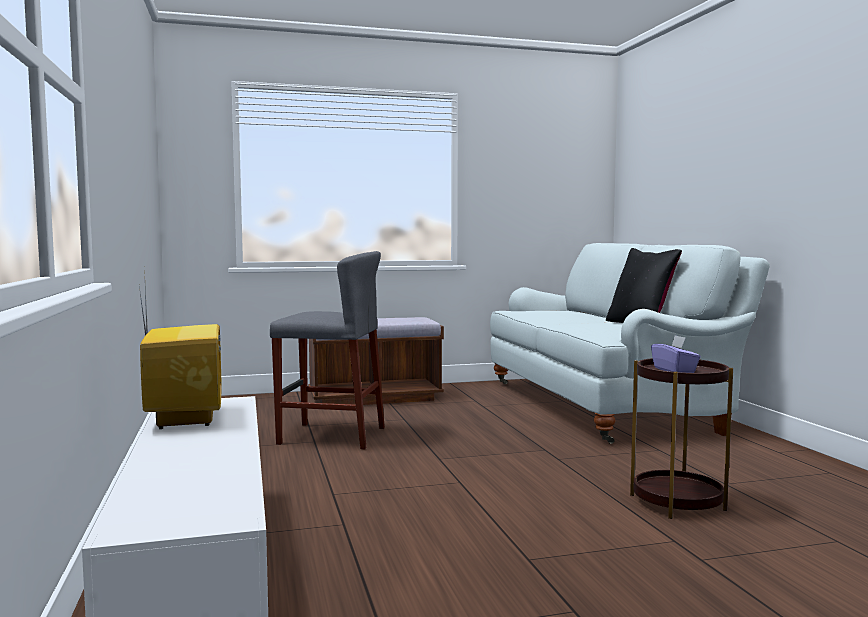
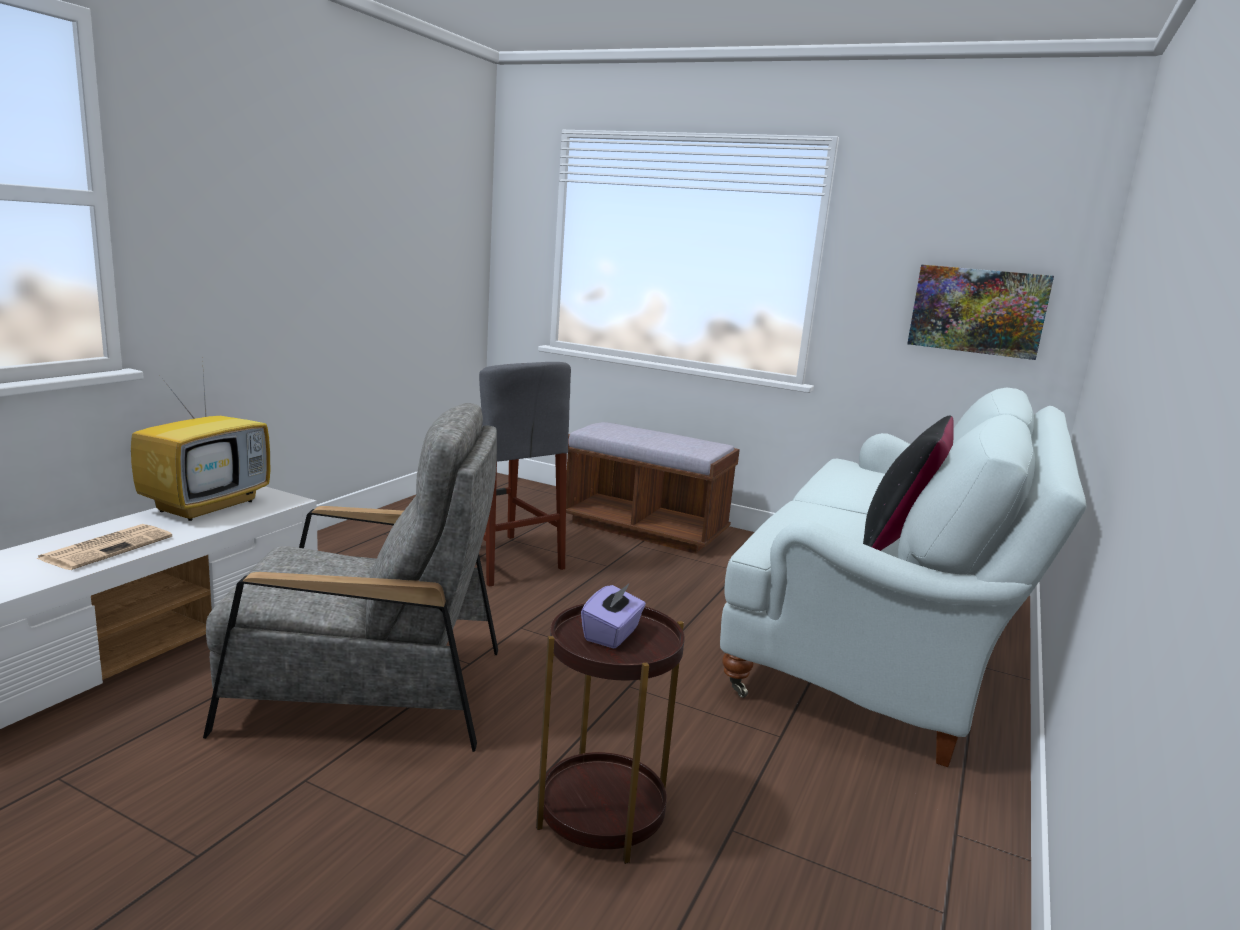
camera: 40 degrees right, 10 degrees up
none -> newspaper [36,524,172,570]
none -> grey armchair [203,403,498,752]
none -> picture [907,264,1054,360]

